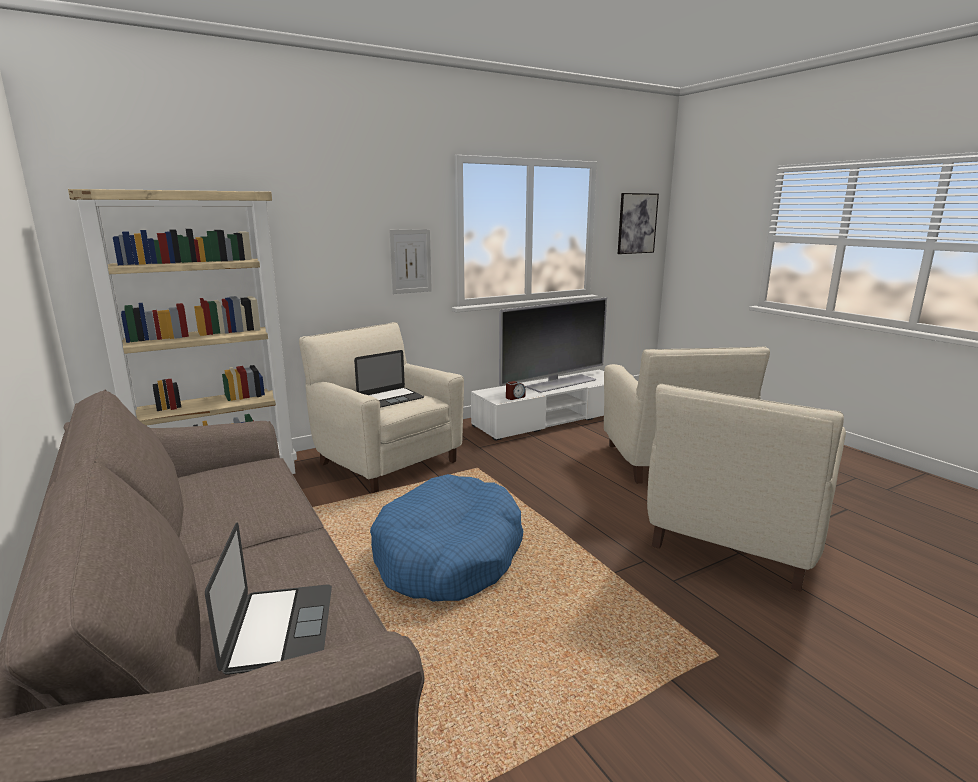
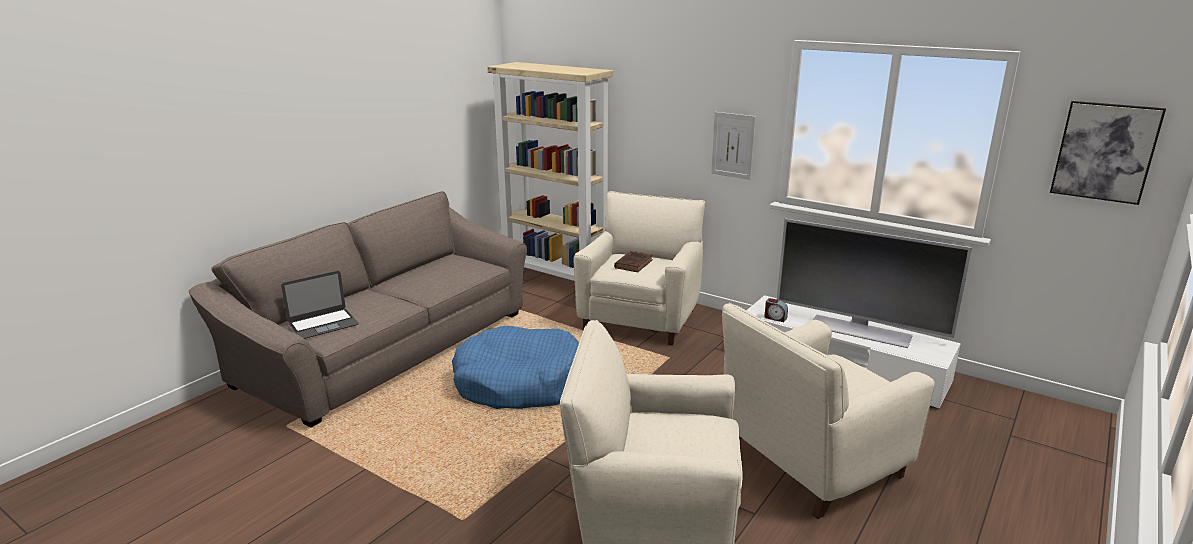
camera: 65 degrees right, 5 degrees up
laptop [354,350,425,408] -> brown book [614,251,653,272]

